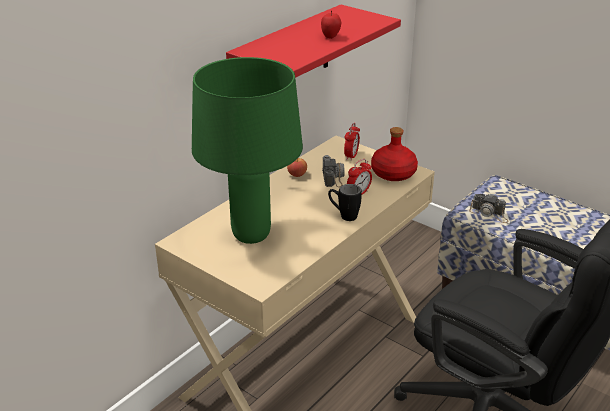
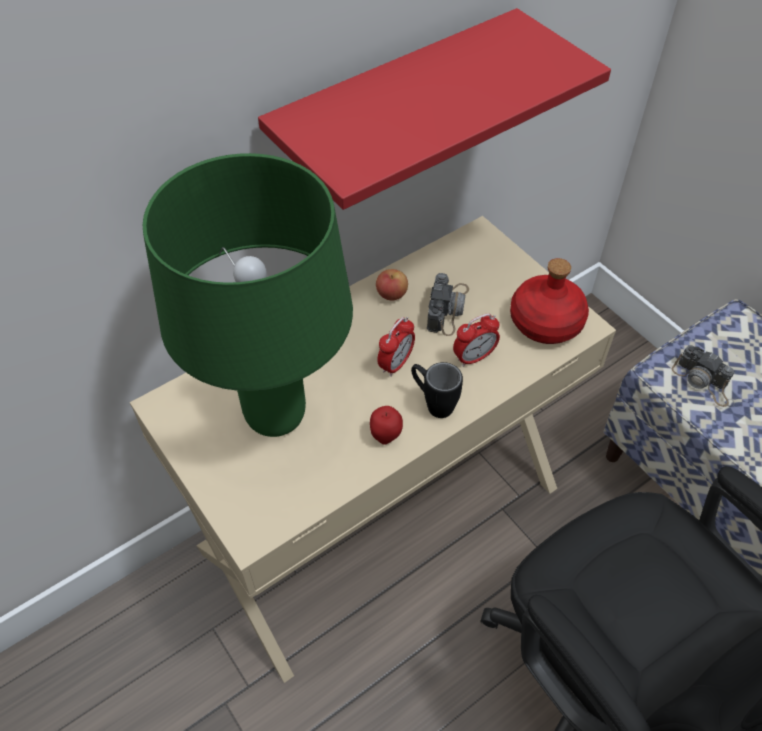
camera: 15 degrees right, 20 degrees up
apple [321,11,341,39] -> apple moved to [370,406,403,445]
alarm clock [344,123,360,161] -> alarm clock moved to [377,317,415,377]

